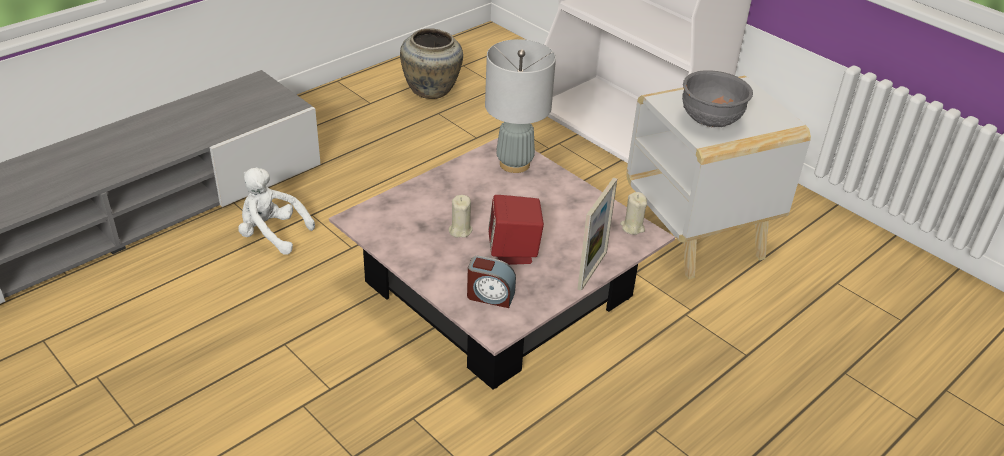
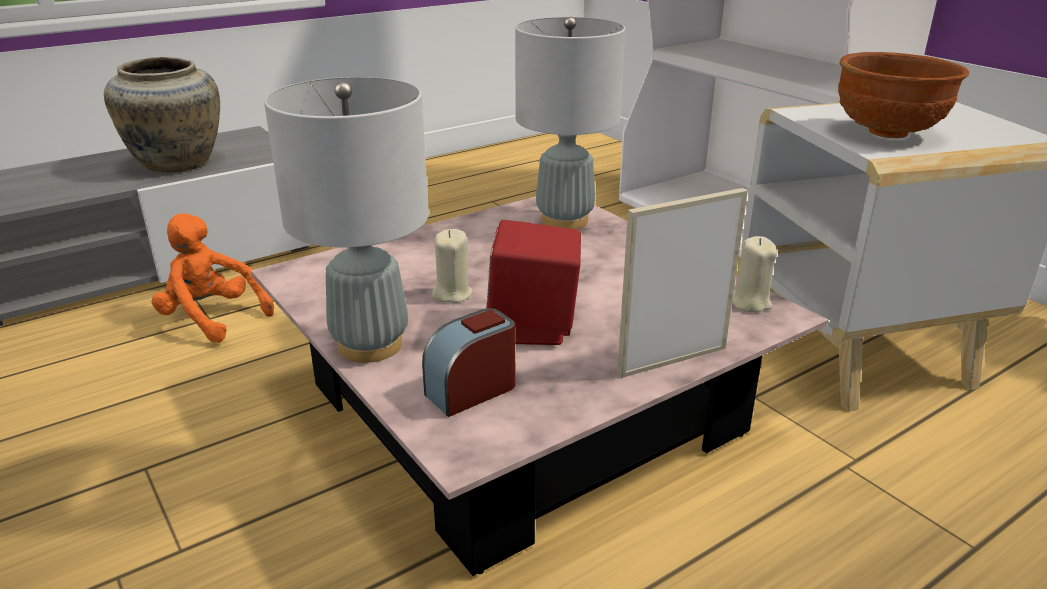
camera: 10 degrees right, 10 degrees down
white plush toy [238,168,315,254] -> orange plush toy [151,214,274,343]
beige vase [400,28,463,99] -> beige vase moved to [104,57,220,173]
alarm clock [467,256,516,308] -> alarm clock turned 120 degrees clockwise [422,308,515,417]
picture frame [577,177,617,291] -> picture frame turned 150 degrees counterclockwise [617,188,748,378]
grey bowl [682,70,753,127] -> brown bowl [838,52,969,138]
none -> grey table lamp [264,77,429,363]

